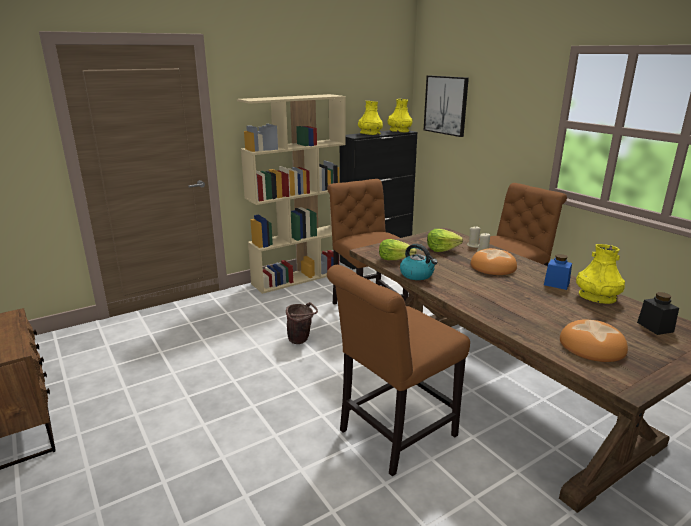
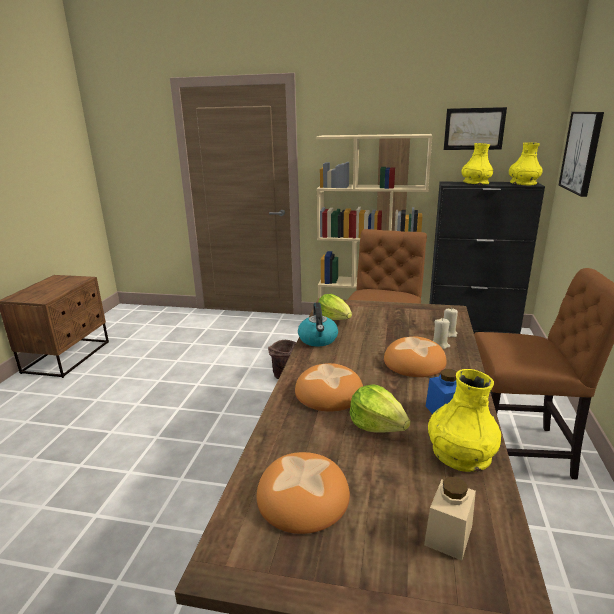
camera: 45 degrees right, 0 degrees up
brown chair [327,265,470,476] -> none
lettuce [427,229,463,252] -> lettuce moved to [349,384,411,433]
black jar [637,292,679,335] -> beige jar [424,477,476,561]
none -> bread [295,363,363,411]
none -> picture [444,107,507,150]

